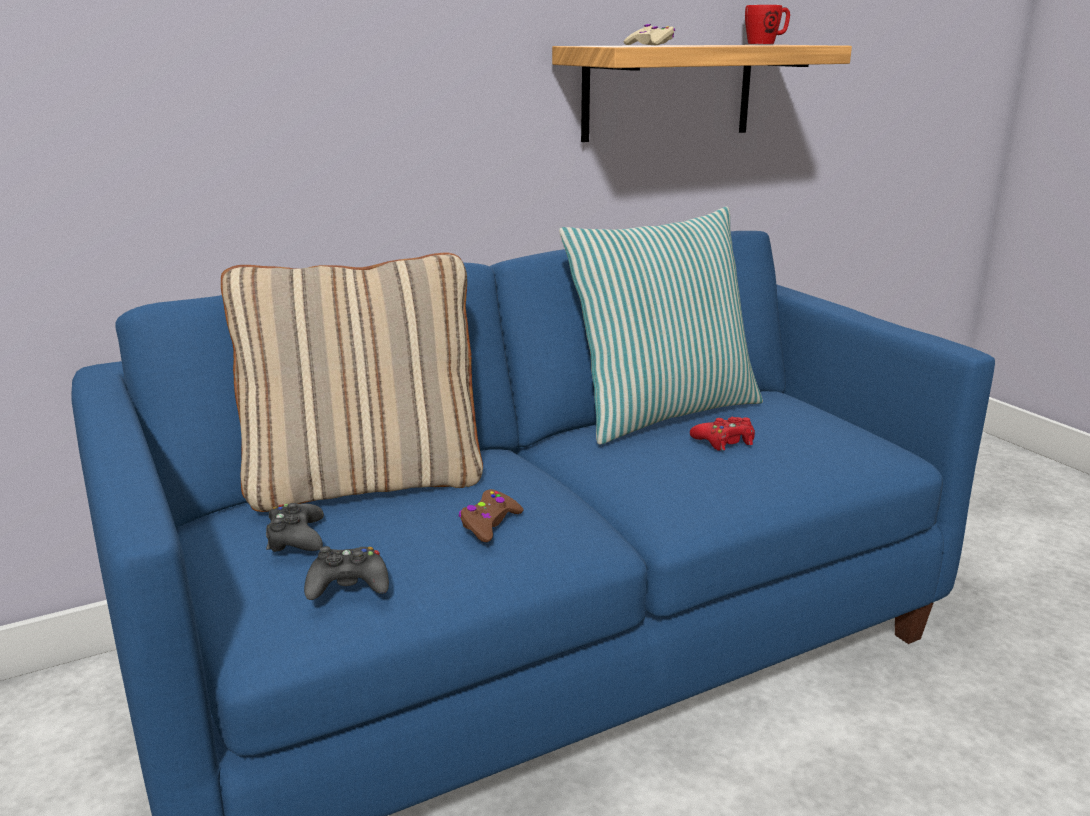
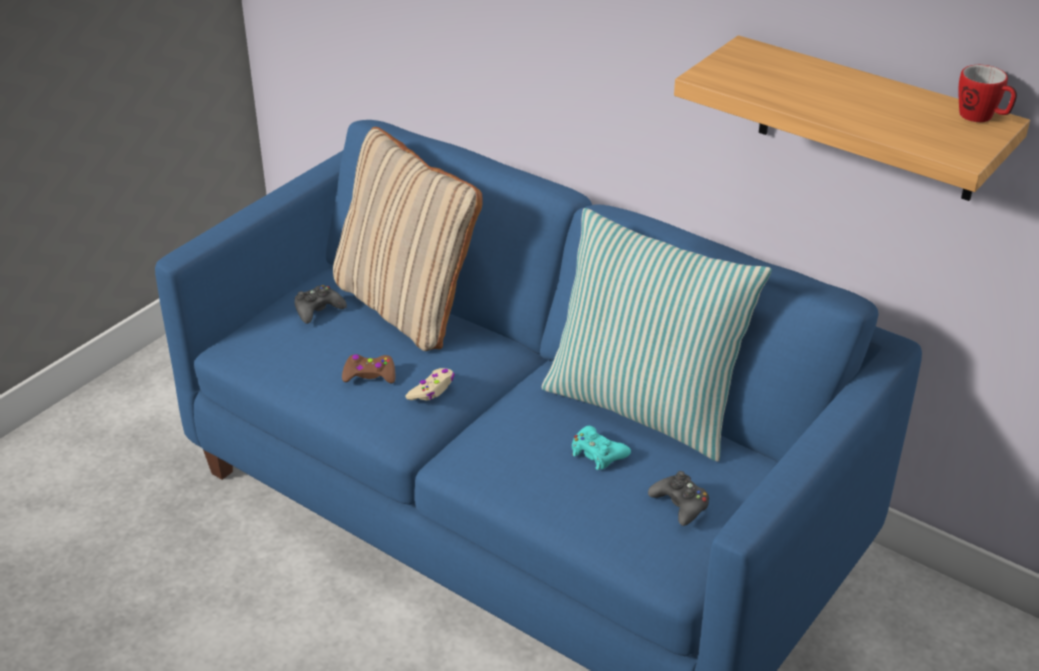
camera: 65 degrees right, 15 degrees up
black game controller [304,546,389,600] -> black game controller moved to [648,471,709,526]
beige game controller [624,24,675,45] -> beige game controller moved to [405,368,455,400]
red game controller [690,417,755,451] -> turquoise game controller [572,426,631,470]

